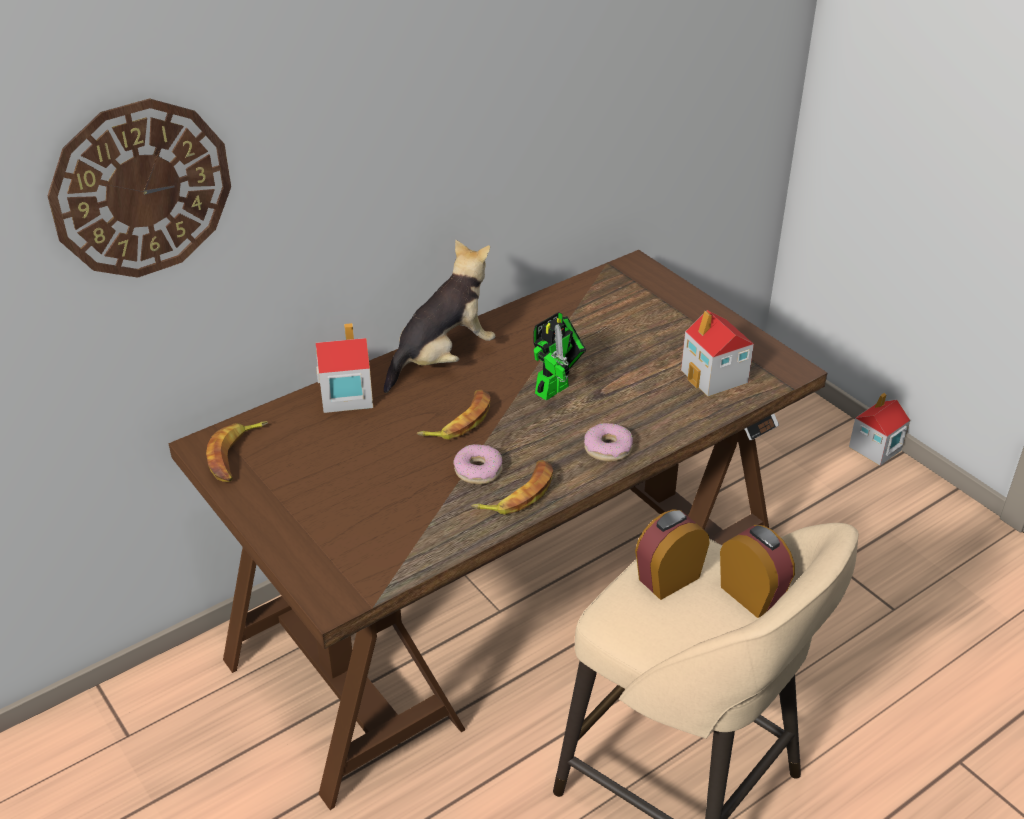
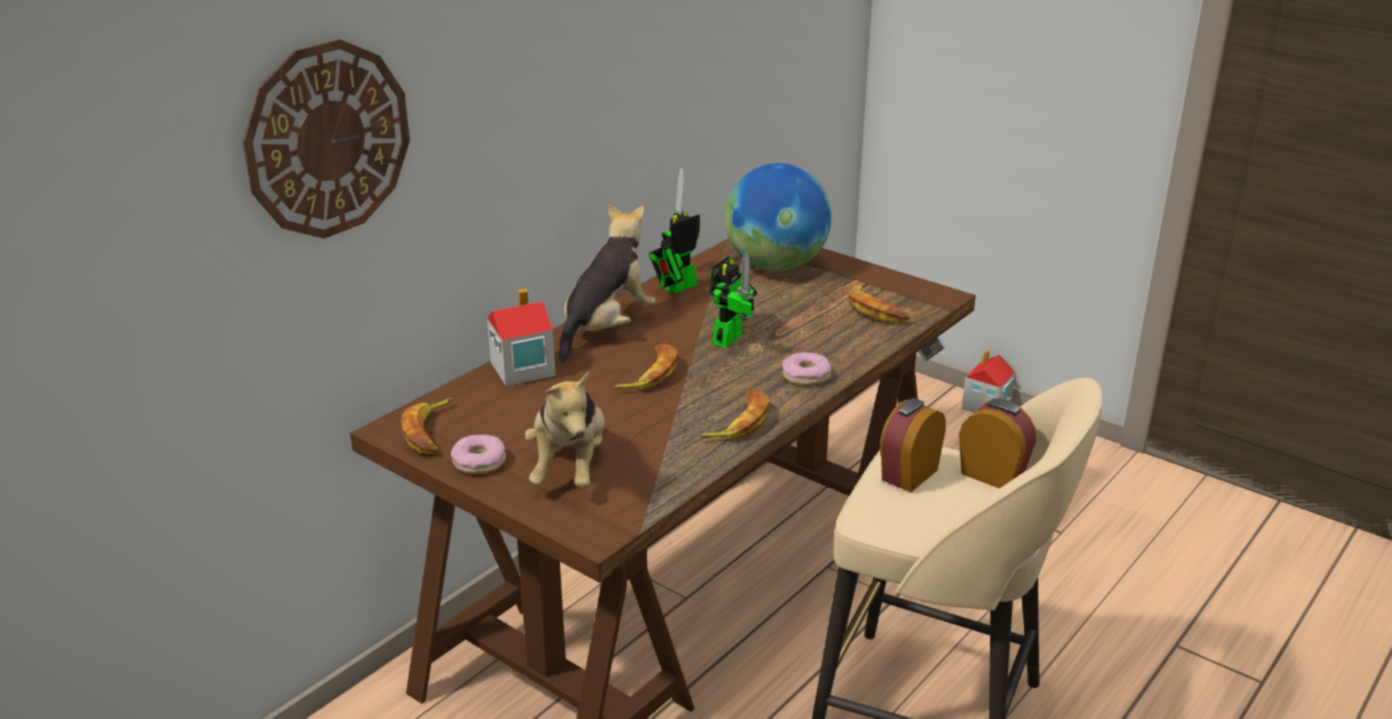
camera: 15 degrees left, 10 degrees down
donut [454,444,503,485] -> donut moved to [451,435,506,474]
toy house [681,310,754,397] -> banana [848,284,910,323]
none -> plush toy [525,371,605,489]
none -> toy robot [649,168,700,294]
none -> globe [724,163,832,271]

